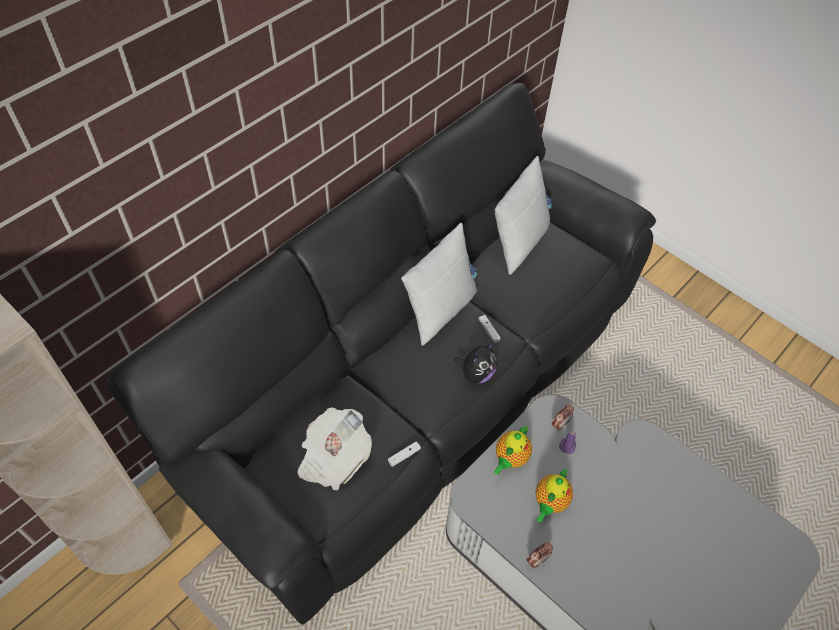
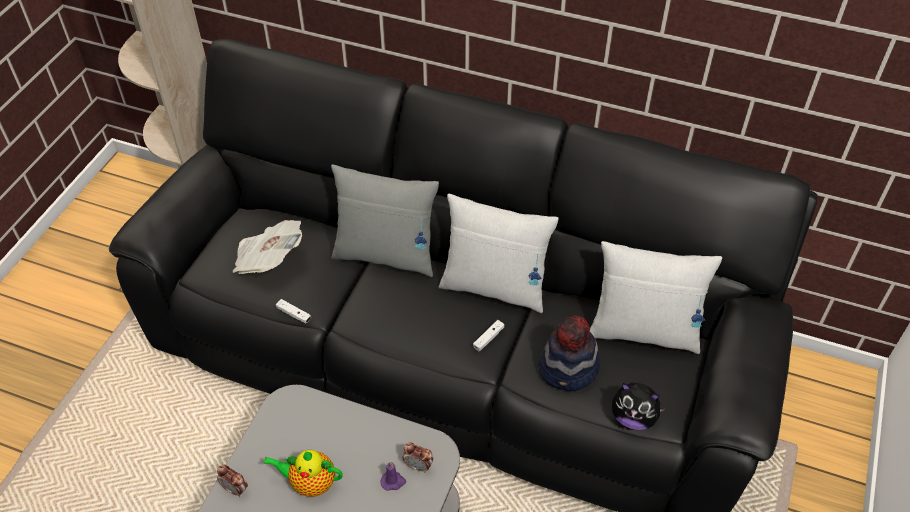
camera: 70 degrees right, 5 degrees down
plush toy [454,342,497,384] -> plush toy moved to [612,382,666,430]
teapot [494,426,532,474] -> none
none -> grey pillow [331,164,439,277]
none -> hat [538,315,600,391]

